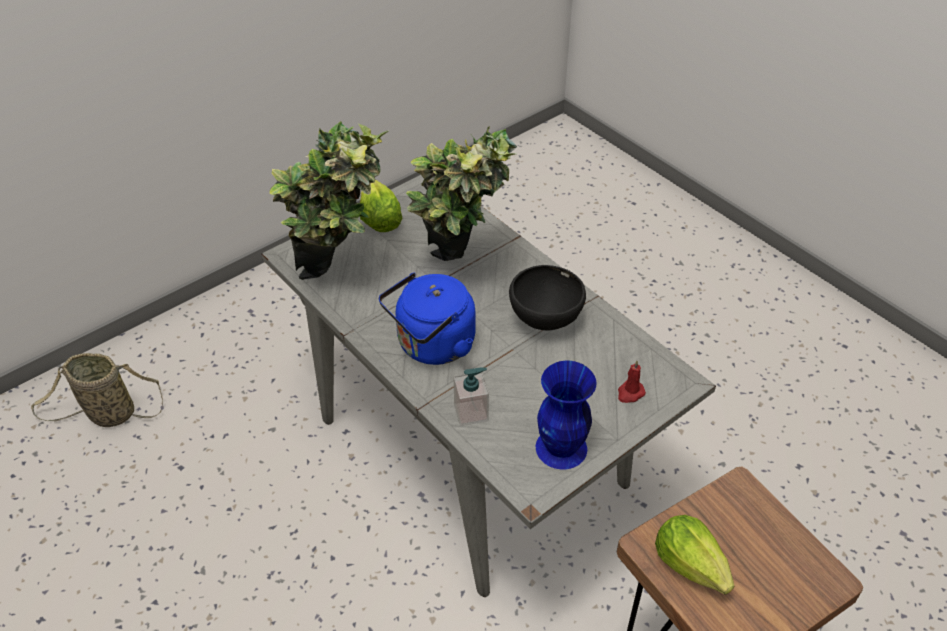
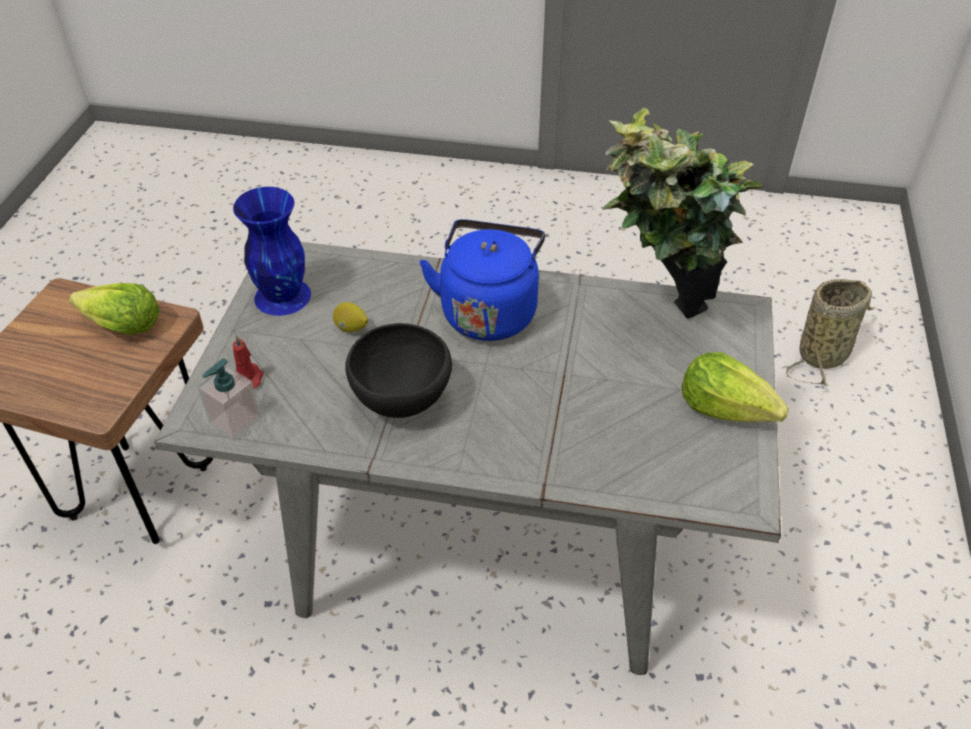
camera: 140 degrees right, 0 degrees up
potted plant [406,127,517,261] -> none
soap dispenser [454,367,489,426] -> soap dispenser moved to [198,359,261,441]
none -> lemon [333,302,368,332]

